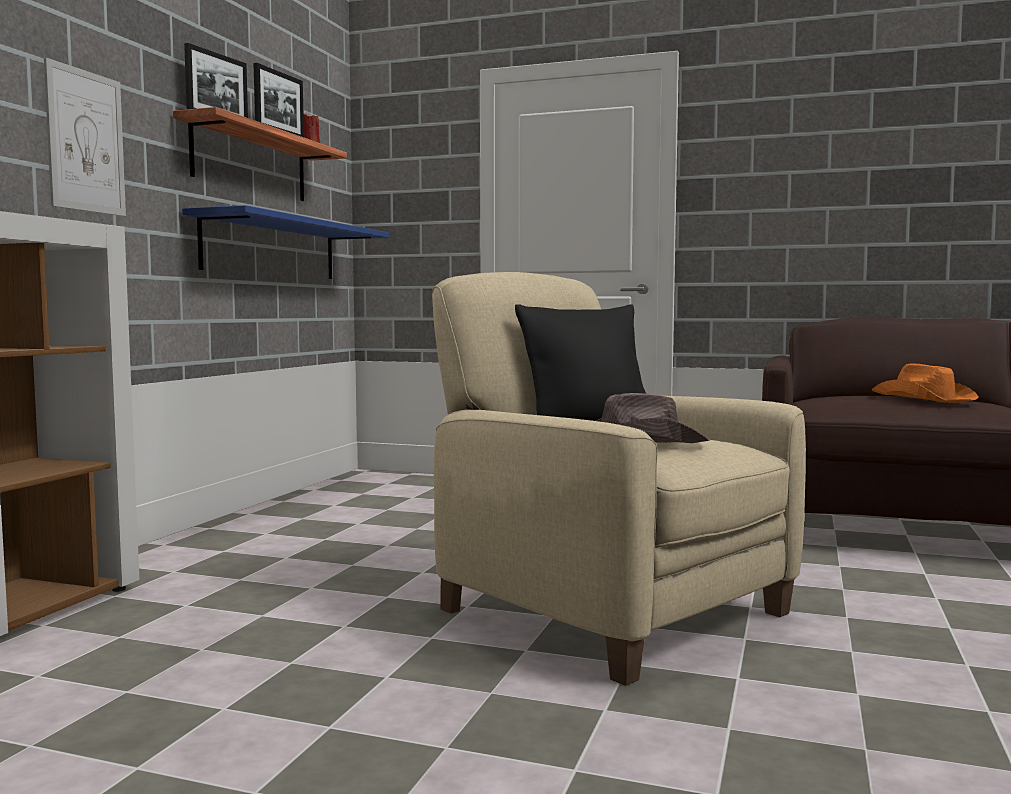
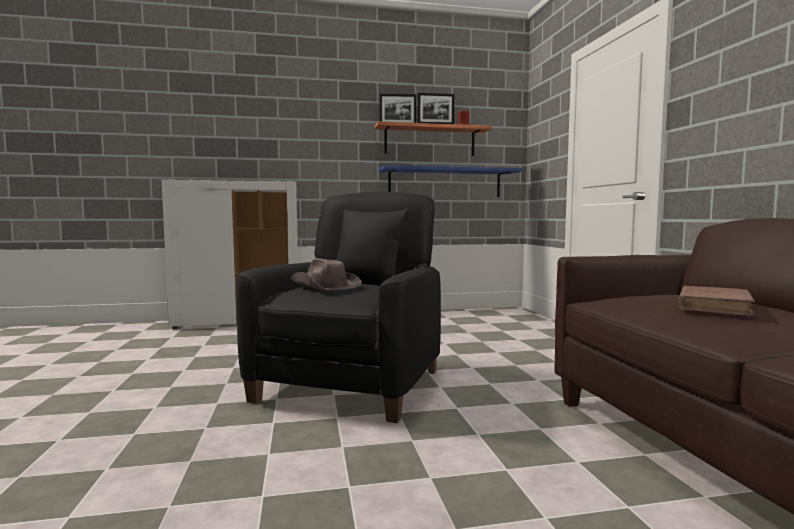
camera: 60 degrees right, 0 degrees up
picture [44,57,126,216] -> none
beige armchair [432,272,806,686] -> black armchair [236,192,441,423]
orange hat [872,363,978,403] -> brown book [678,286,755,316]

